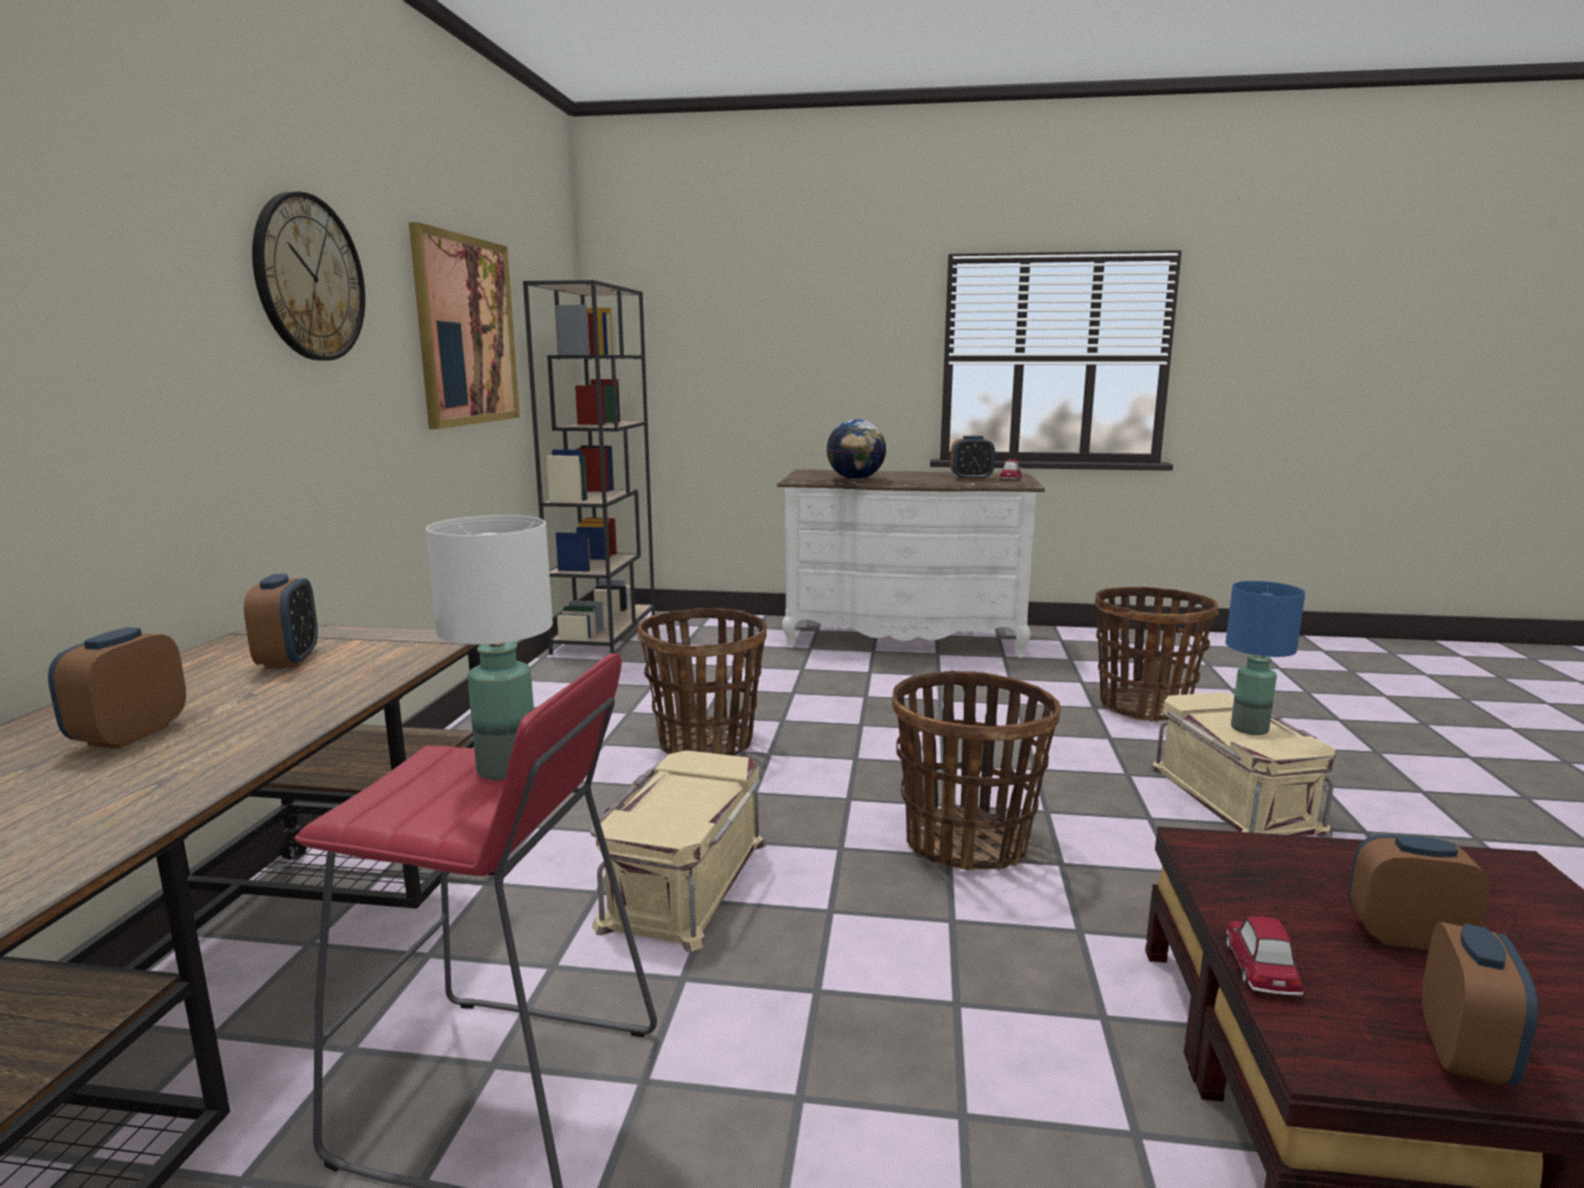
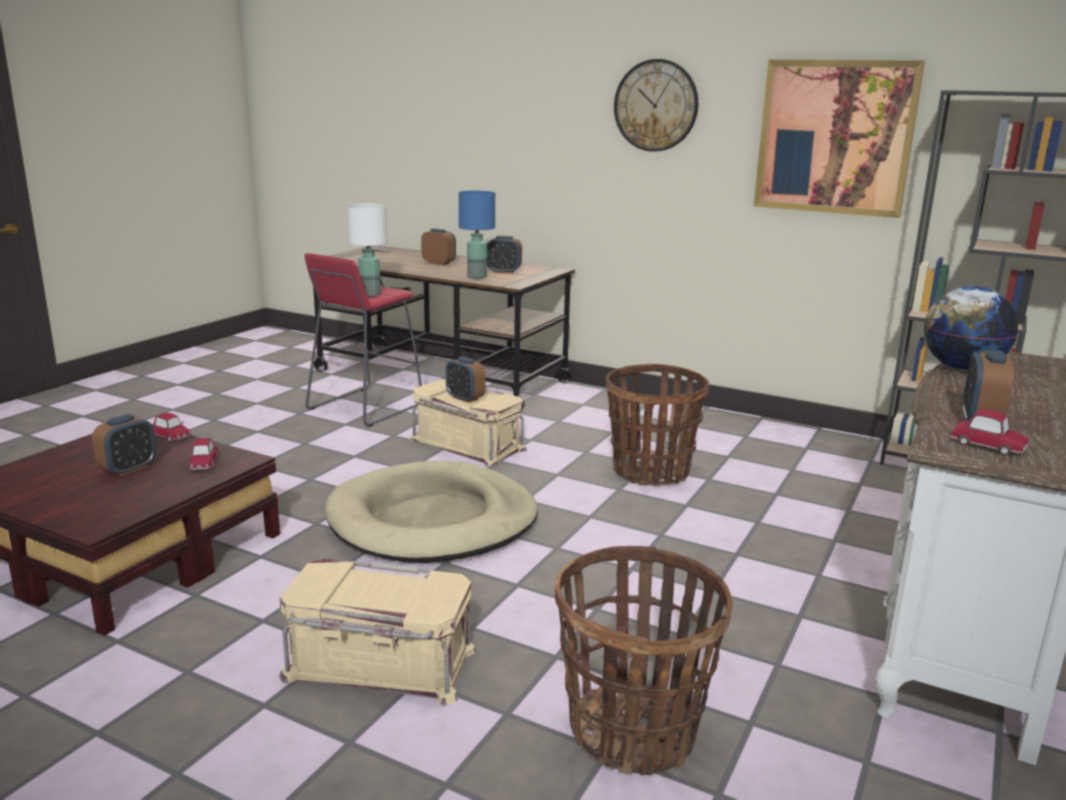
camera: 110 degrees right, 5 degrees up
basket [892,671,1061,870] -> beige dog bed [325,461,538,563]
blue table lamp [1226,581,1305,735] -> blue table lamp moved to [459,191,495,279]
alarm clock [1422,922,1538,1085] -> alarm clock moved to [446,356,485,403]
none -> toy car [189,438,219,470]

